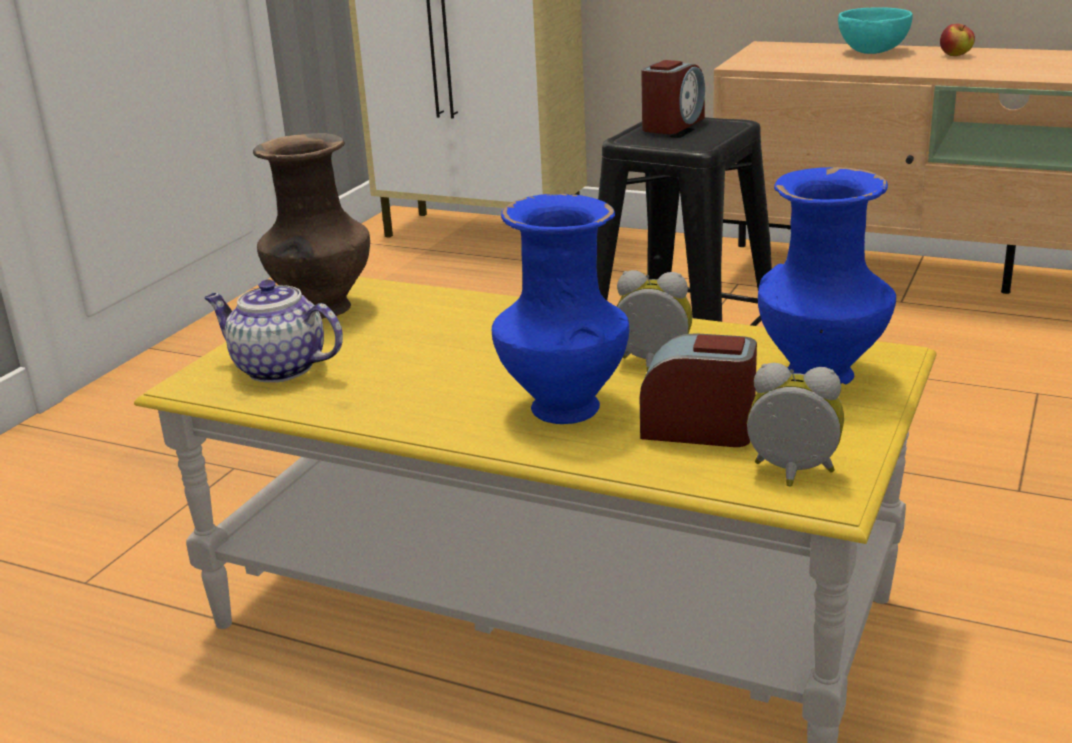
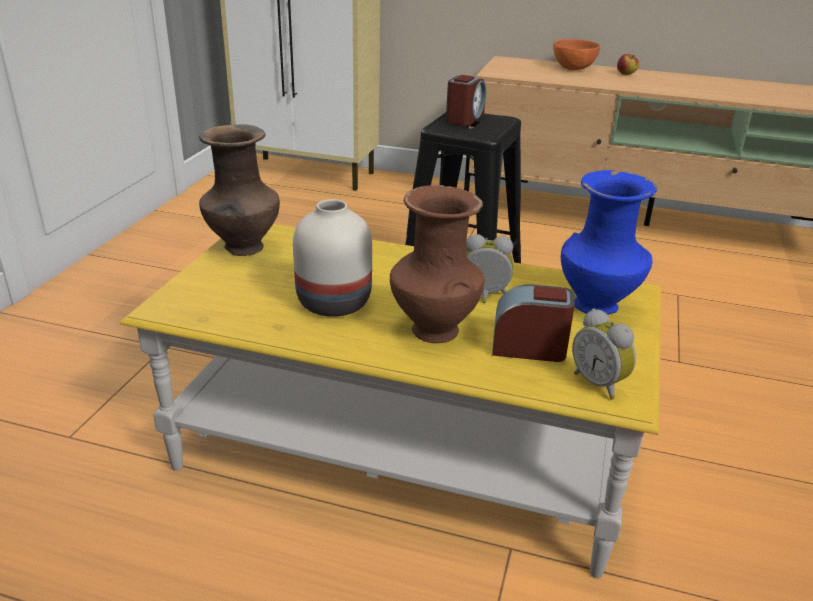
camera: 10 degrees left, 5 degrees up
teapot [204,280,343,383] -> none
blue vase [492,193,629,424] -> brown vase [390,185,484,343]
alarm clock [747,363,844,487] -> alarm clock turned 135 degrees counterclockwise [572,309,636,400]
turquoise bowl [838,7,913,54] -> orange bowl [553,39,600,70]
none -> white vase [293,199,372,317]

